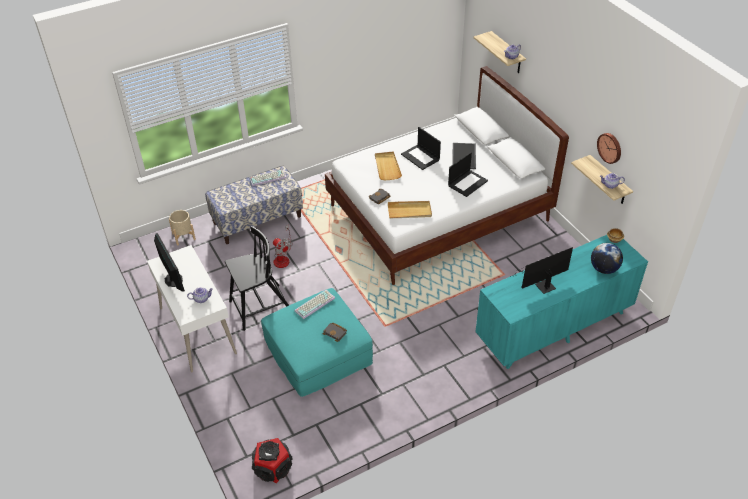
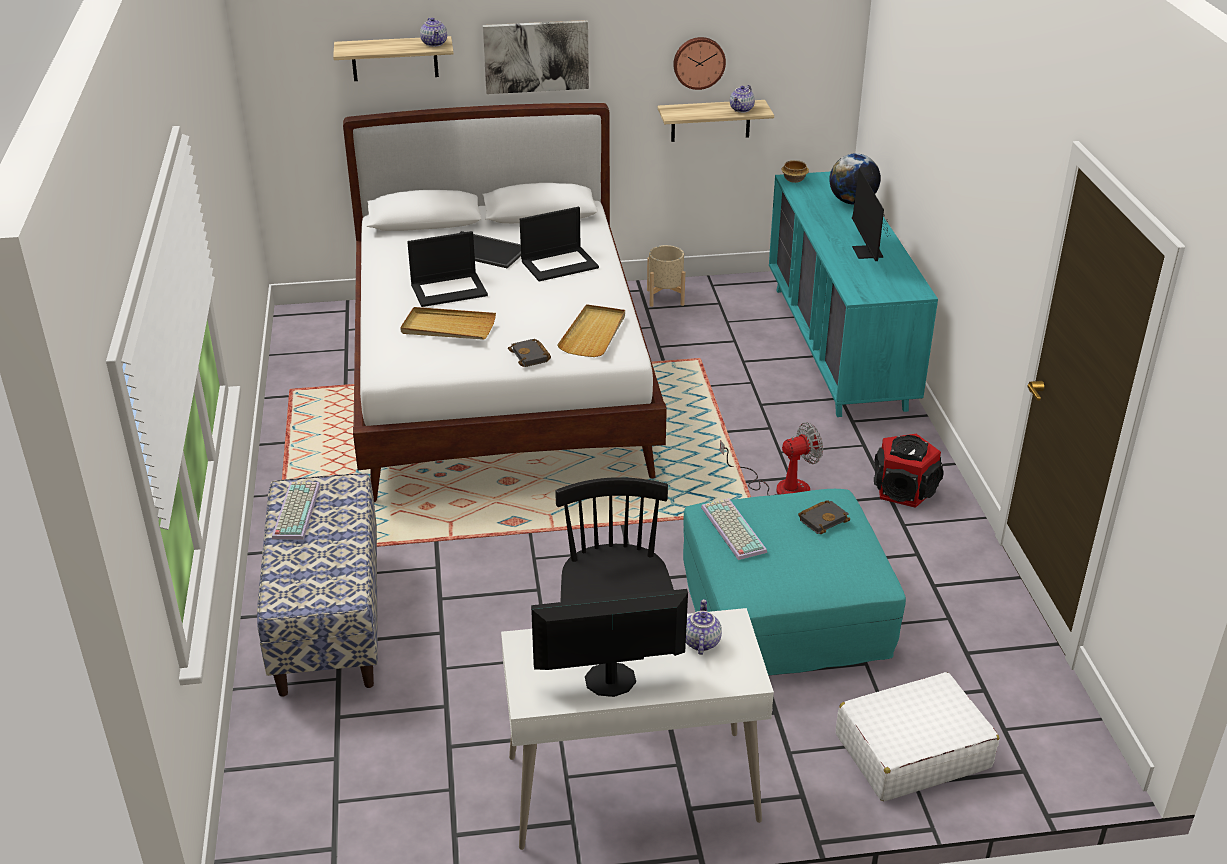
camera: 70 degrees left, 10 degrees down
beige planter [169,210,196,245] -> beige planter moved to [647,245,685,307]
speaker [252,438,293,483] -> speaker moved to [874,434,944,508]
fan [273,225,293,268] -> fan moved to [720,423,823,496]
laptop [448,152,488,197] -> laptop turned 90 degrees clockwise [520,207,599,281]
none -> picture [483,20,589,94]
none -> white suitcase [836,672,999,801]

